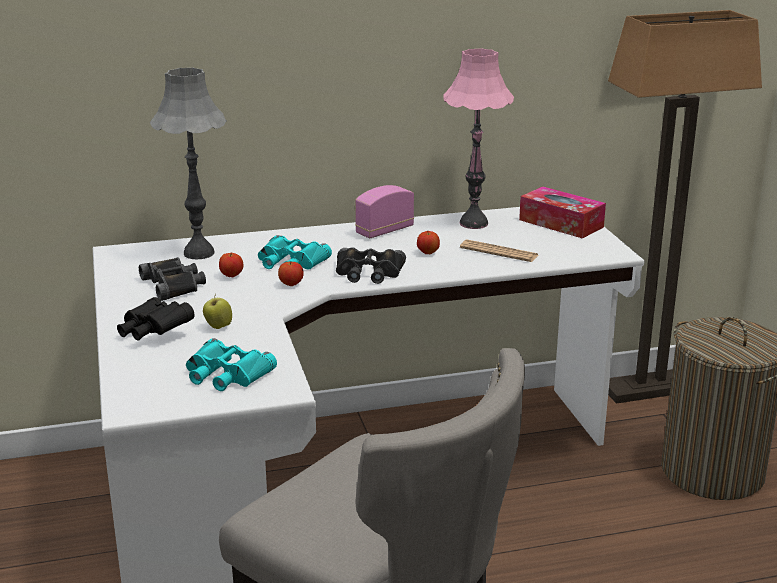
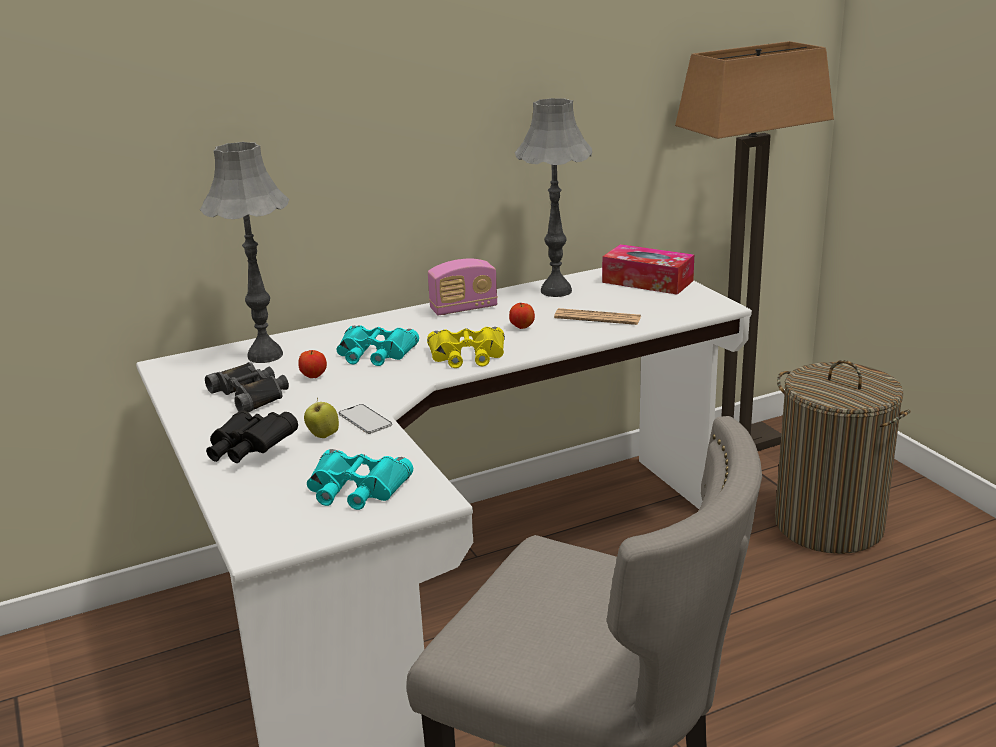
camera: 10 degrees left, 0 degrees up
apple [278,262,304,286] -> none
black binoculars [336,247,406,284] -> yellow binoculars [427,327,505,368]
radio [355,185,414,238] -> radio turned 150 degrees counterclockwise [428,258,498,315]
pink table lamp [443,48,514,229] -> grey table lamp [515,98,592,297]
none -> phone [339,404,392,434]

